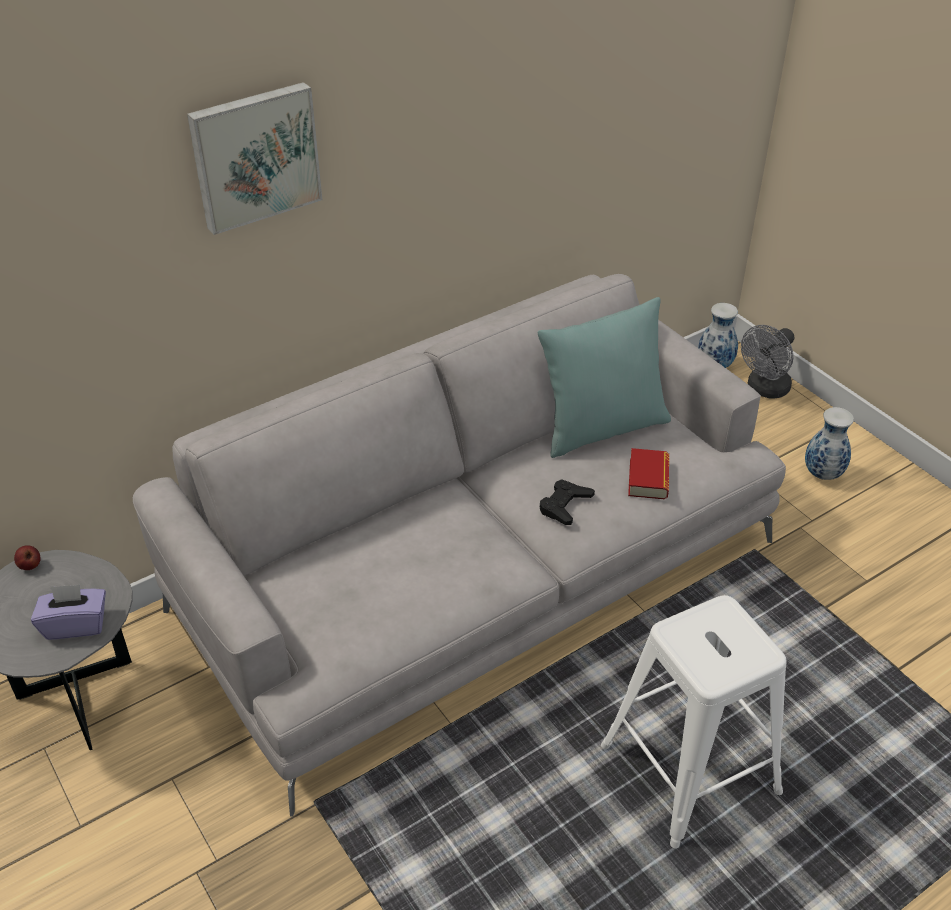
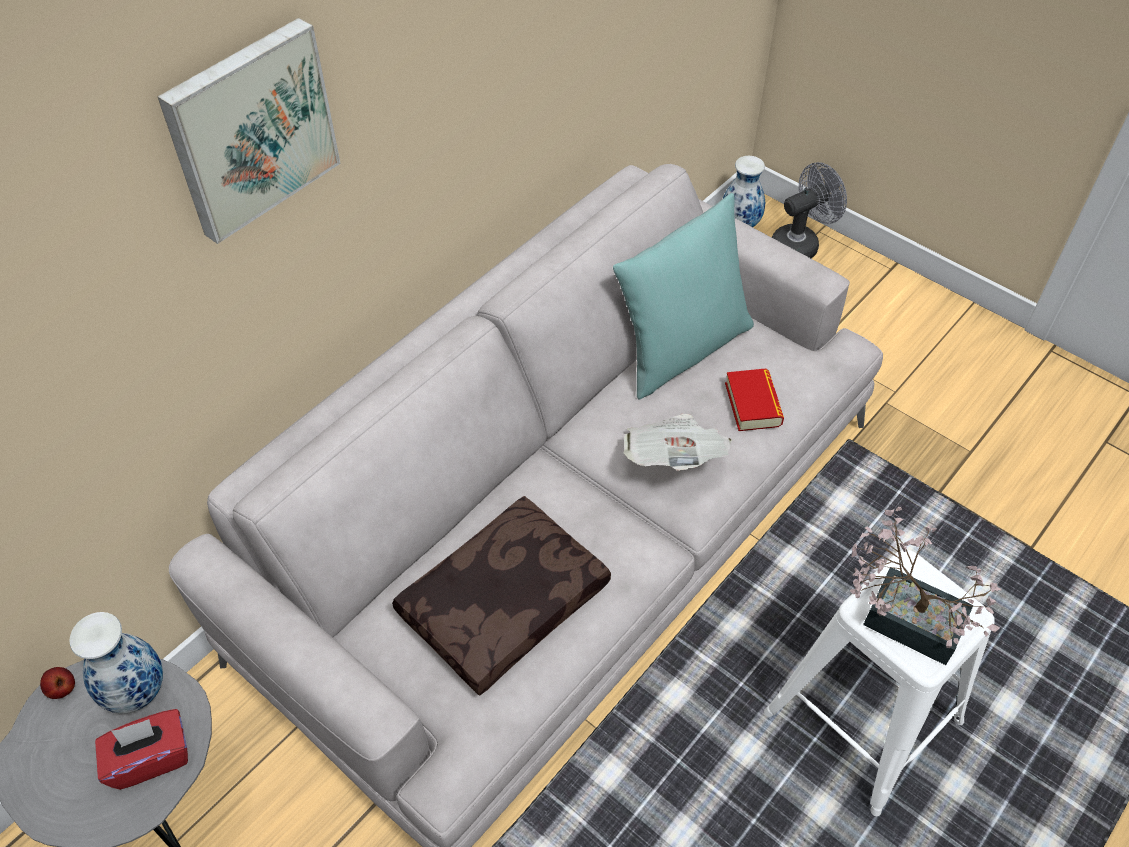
camera: 15 degrees left, 10 degrees up
purple tissue box [31,584,106,640] -> red tissue box [95,709,188,790]
black game controller [540,479,595,525] -> newspaper [624,414,732,471]
grey fan [741,325,794,399] -> grey fan turned 150 degrees counterclockwise [772,162,847,258]
vase [805,407,854,480] -> vase moved to [70,612,163,713]
none -> brown pillow [392,496,611,696]
none -> potted plant [850,507,1001,665]

